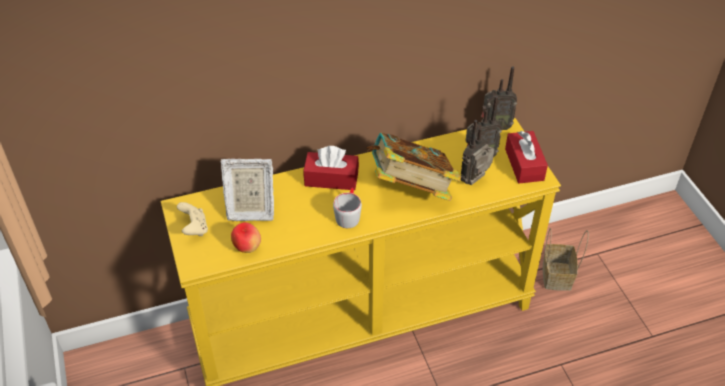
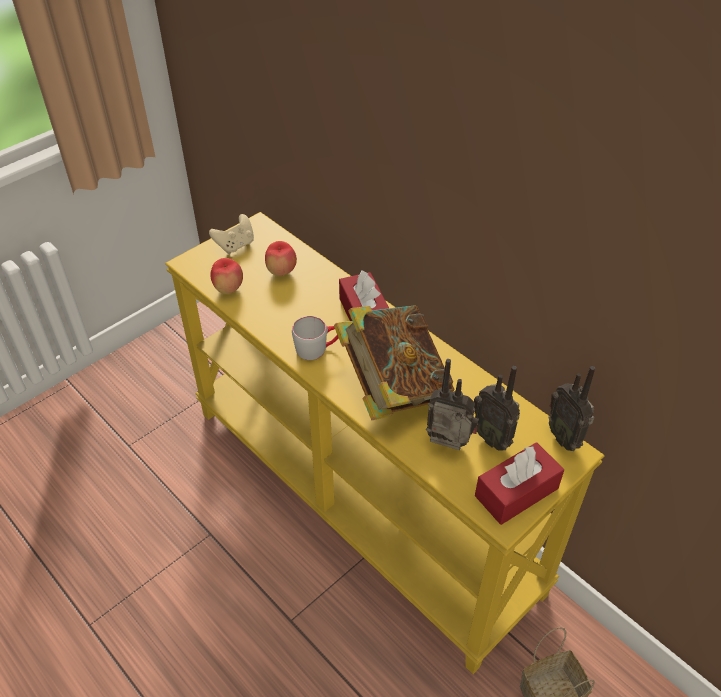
camera: 65 degrees right, 0 degrees up
picture frame [221,159,274,221] -> apple [265,241,297,276]

